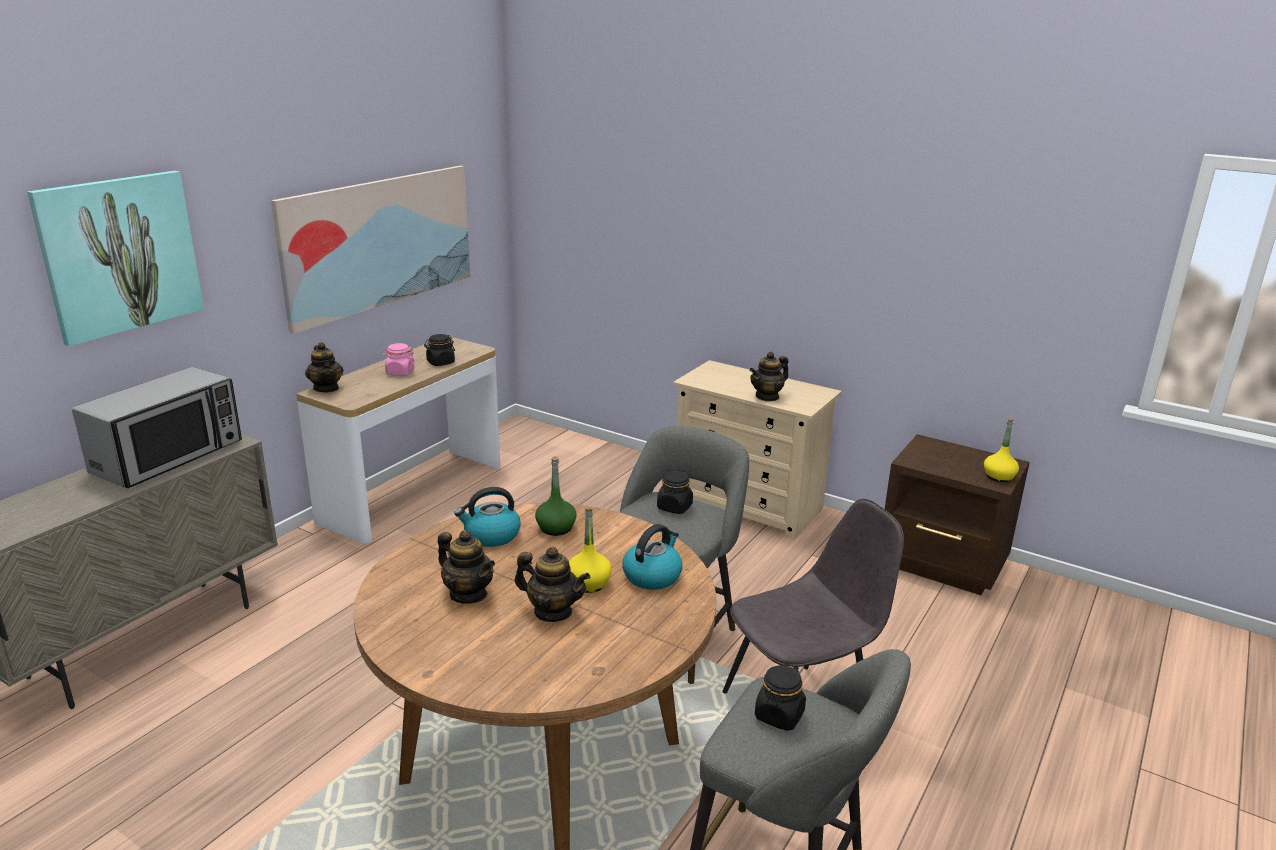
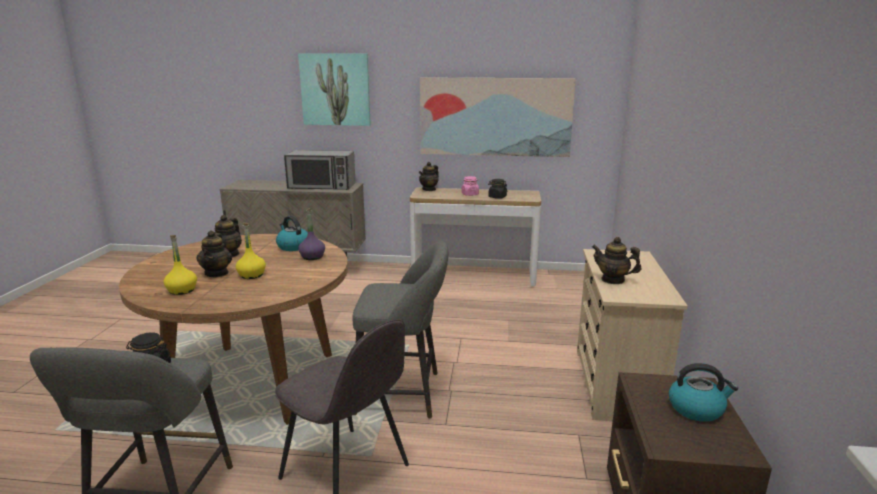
camera: 65 degrees right, 5 degrees down
green bottle [535,456,577,536] -> purple bottle [298,208,325,260]
kettle [622,524,683,590] -> kettle moved to [669,363,738,422]
black jar [657,470,693,514] -> none
yellow bottle [984,418,1019,482] -> yellow bottle moved to [164,235,197,295]

